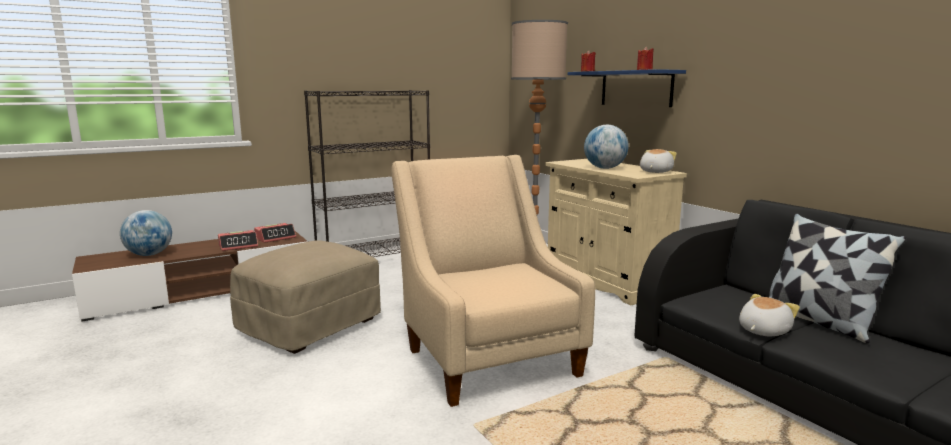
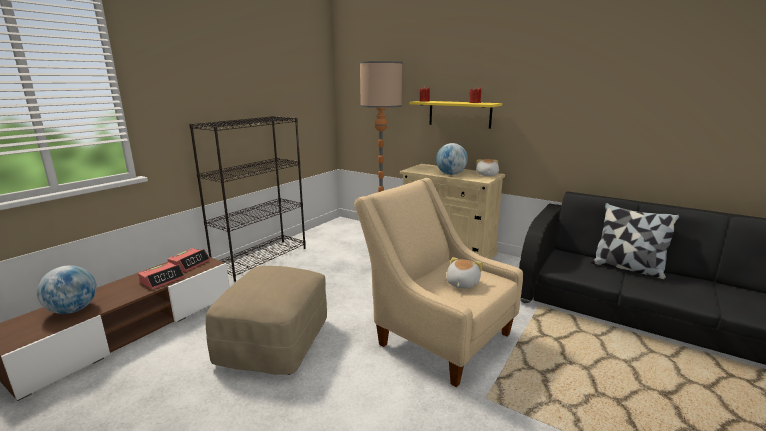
camera: 25 degrees left, 5 degrees up
blue shelf [568,69,686,107] -> yellow shelf [409,101,502,129]
plush toy [739,294,800,336] -> plush toy moved to [446,257,483,289]

